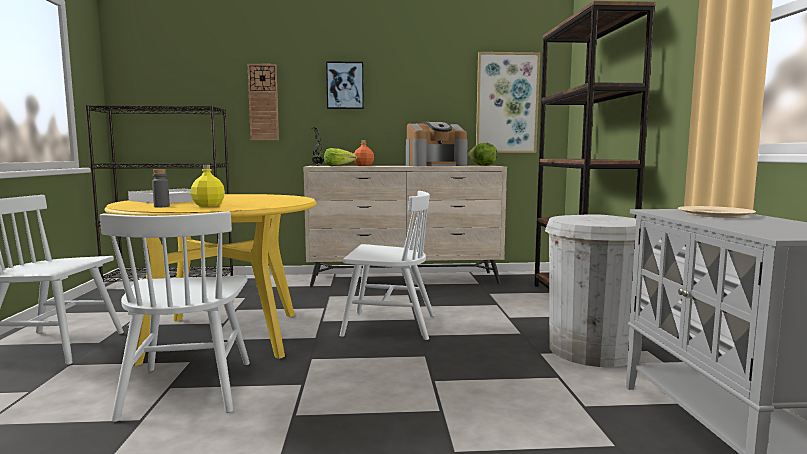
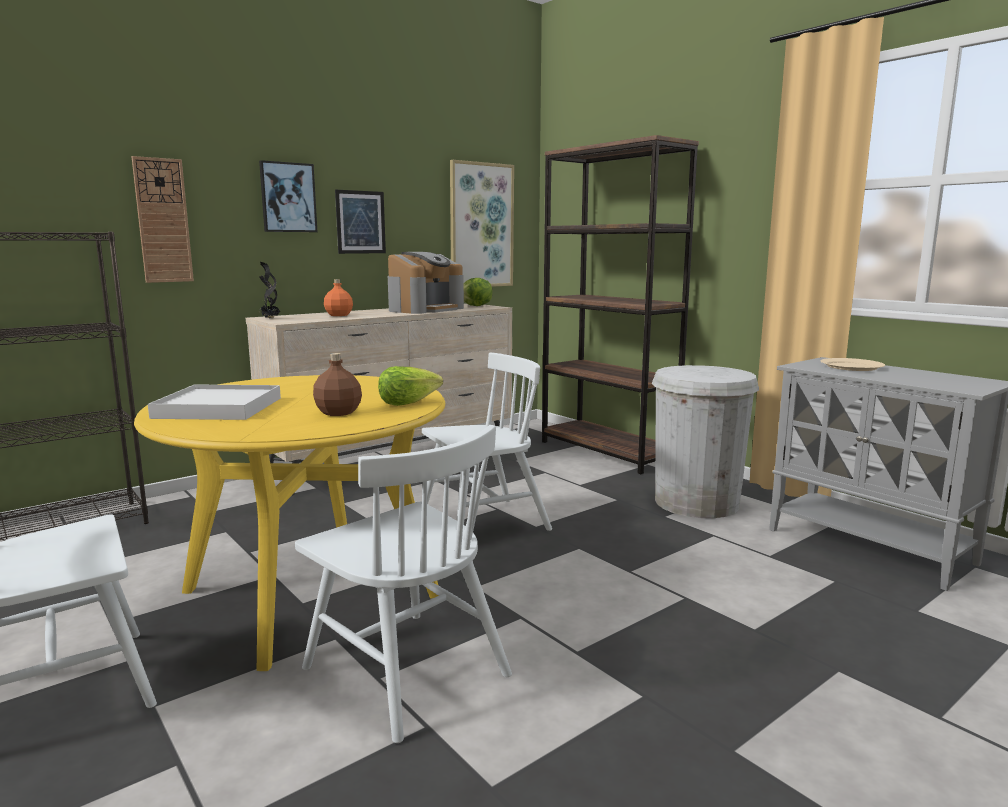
camera: 35 degrees left, 5 degrees up
grey bottle [152,169,170,207] -> none
yellow bottle [191,165,225,207] -> brown bottle [313,353,362,416]
lettuce [324,148,357,166] -> lettuce moved to [378,366,443,406]
none -> picture [335,190,386,254]

